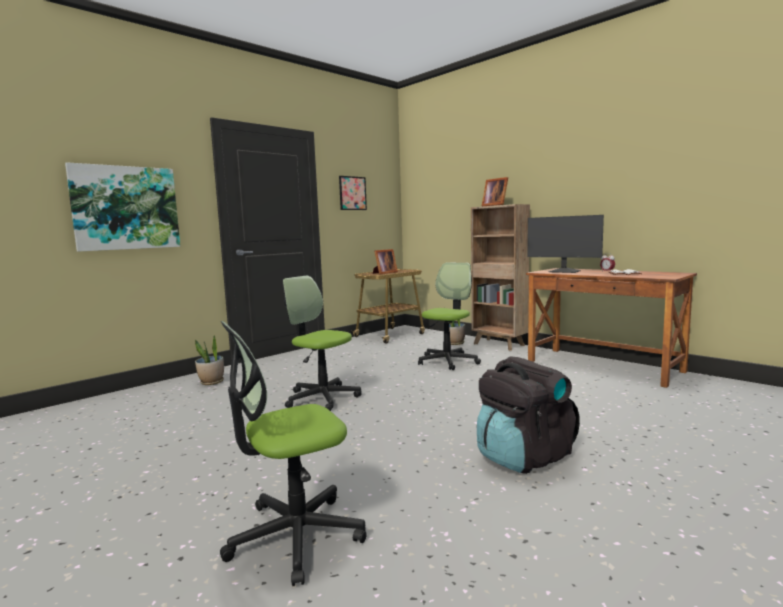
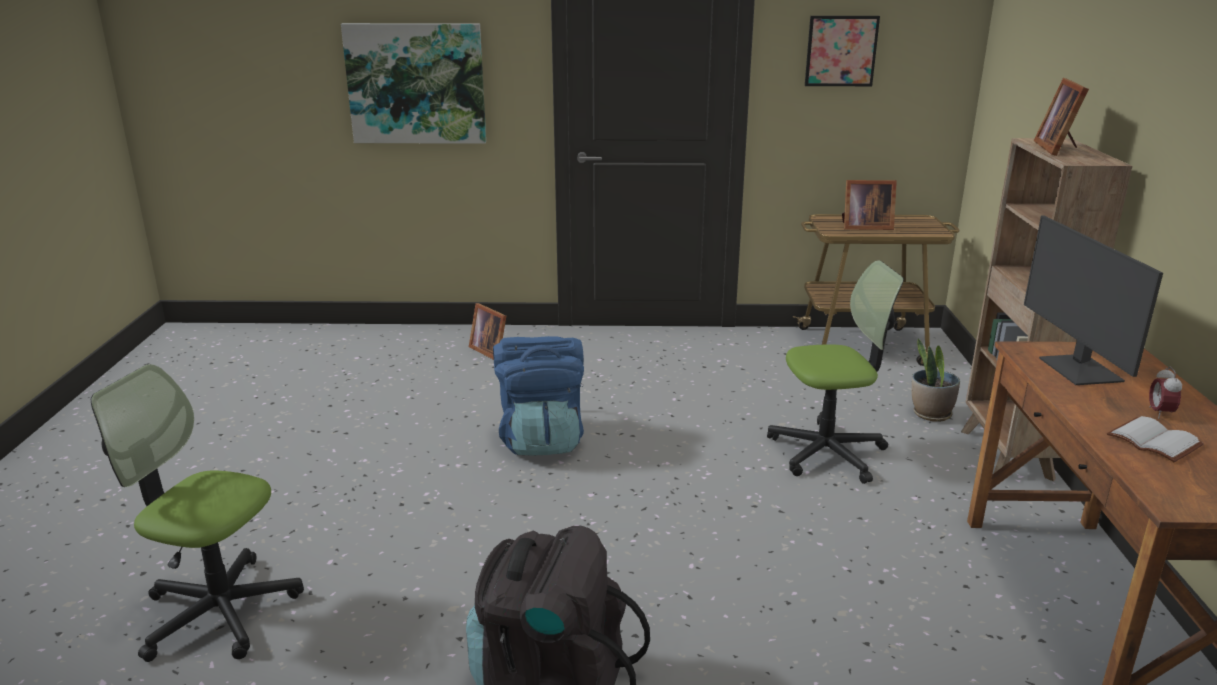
camera: 45 degrees right, 15 degrees up
potted plant [195,335,224,385] -> picture frame [469,303,506,360]
office chair [283,276,362,411] -> blue backpack [493,336,584,456]

